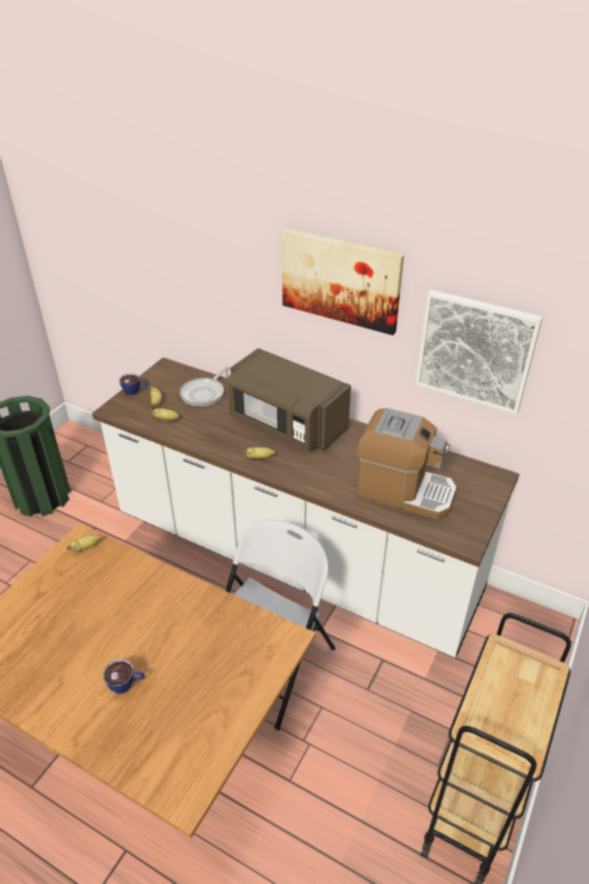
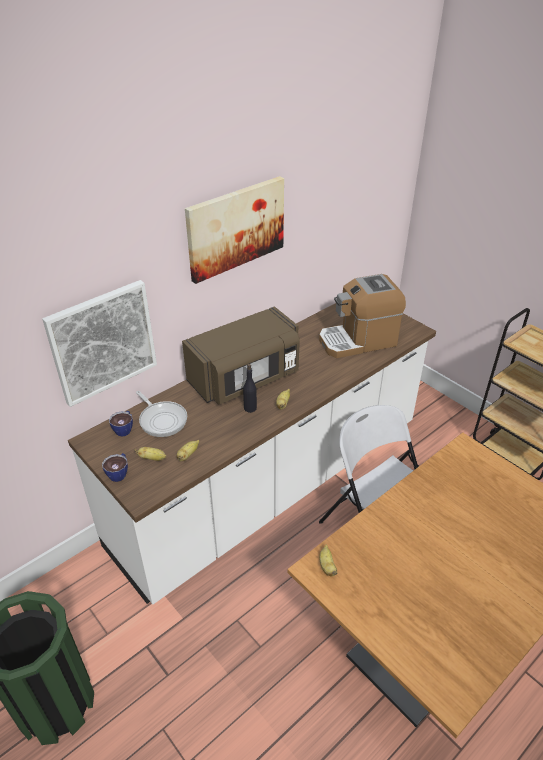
camera: 70 degrees left, 0 degrees up
cup [103,659,144,694] -> cup moved to [109,411,133,437]
coffee machine [357,408,457,520] -> coffee machine turned 150 degrees counterclockwise [319,274,406,358]
picture [415,290,543,415] -> picture moved to [42,280,157,407]
none -> black bottle [243,364,257,413]

